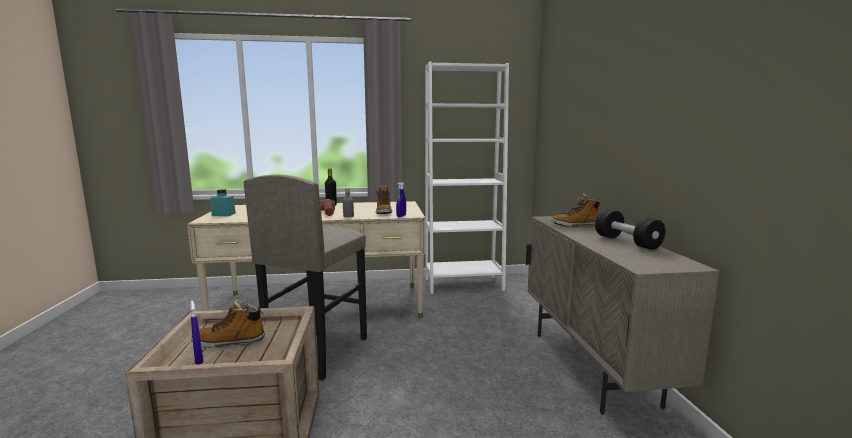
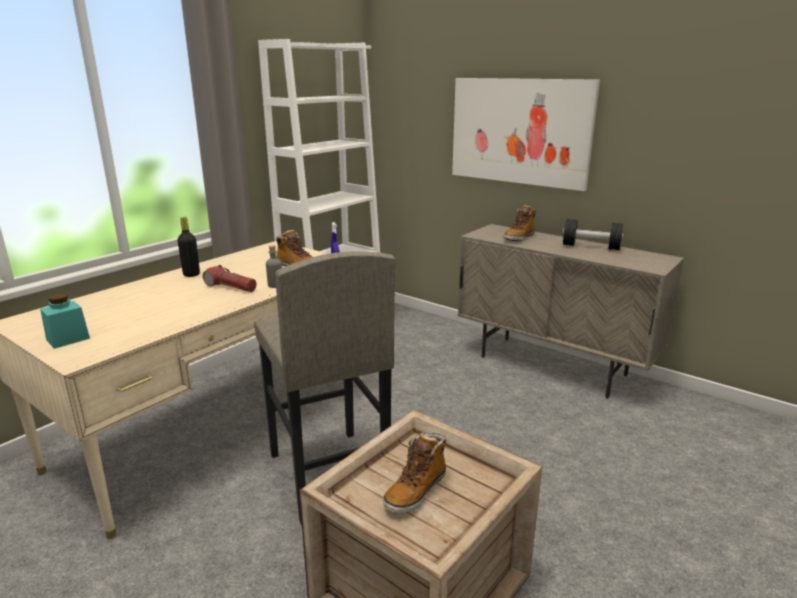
camera: 45 degrees left, 10 degrees up
blue spray bottle [190,300,203,365] -> none
none -> picture [452,78,600,191]

